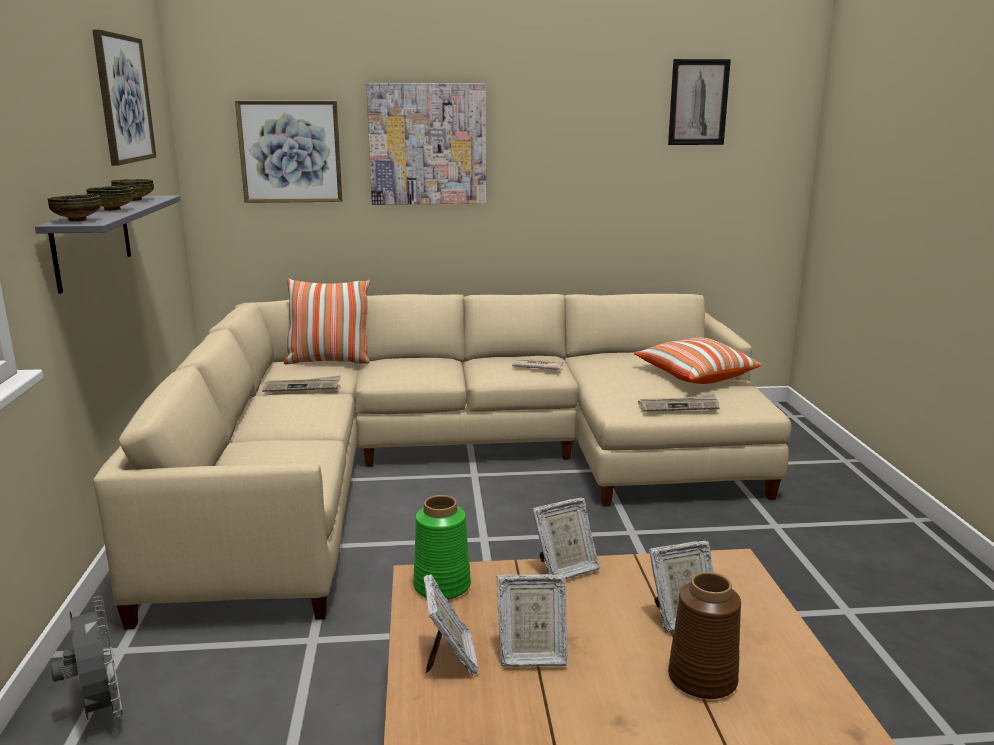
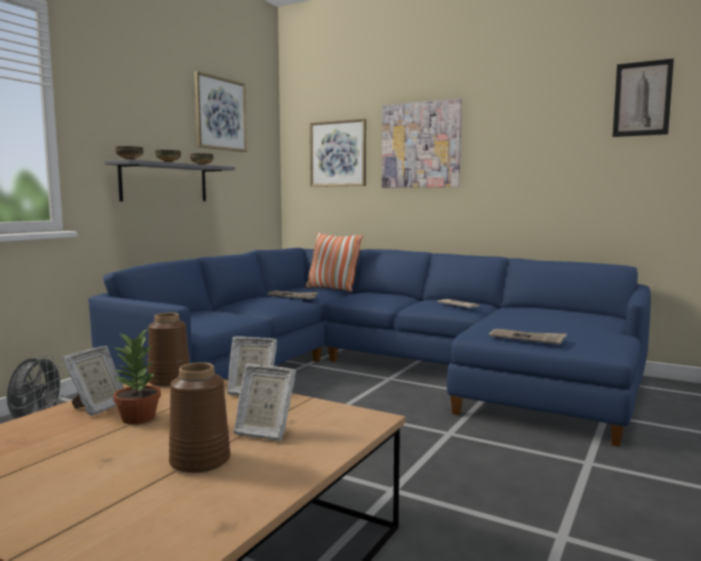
camera: 35 degrees right, 10 degrees down
beige sofa [93,294,792,630] -> blue sofa [88,248,651,447]
green vase [413,495,471,600] -> brown vase [148,313,190,387]
picture frame [496,574,568,667] -> potted plant [113,328,161,424]
pillow [634,338,761,384] -> none

